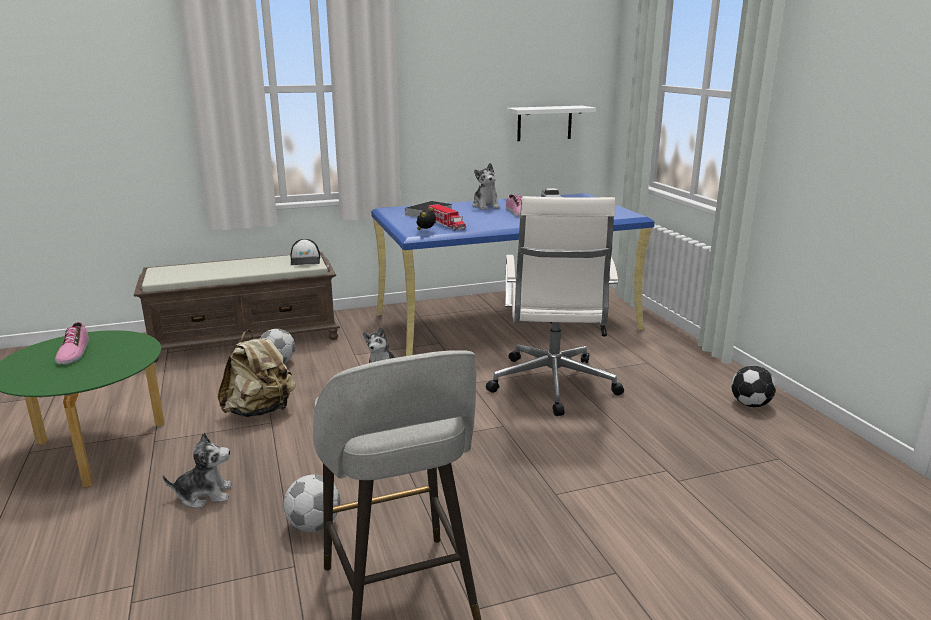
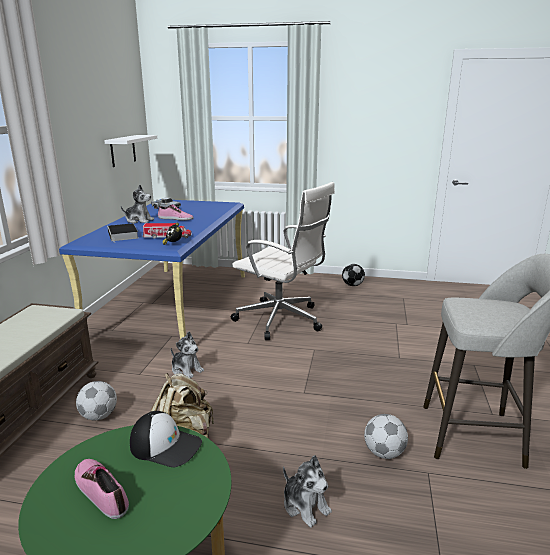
camera: 60 degrees left, 0 degrees up
shoe [55,322,89,365] -> shoe turned 150 degrees counterclockwise [75,459,129,519]
plush toy [163,432,232,508] -> plush toy turned 120 degrees clockwise [283,455,332,528]
cap [291,239,320,265] -> cap moved to [130,411,202,468]

